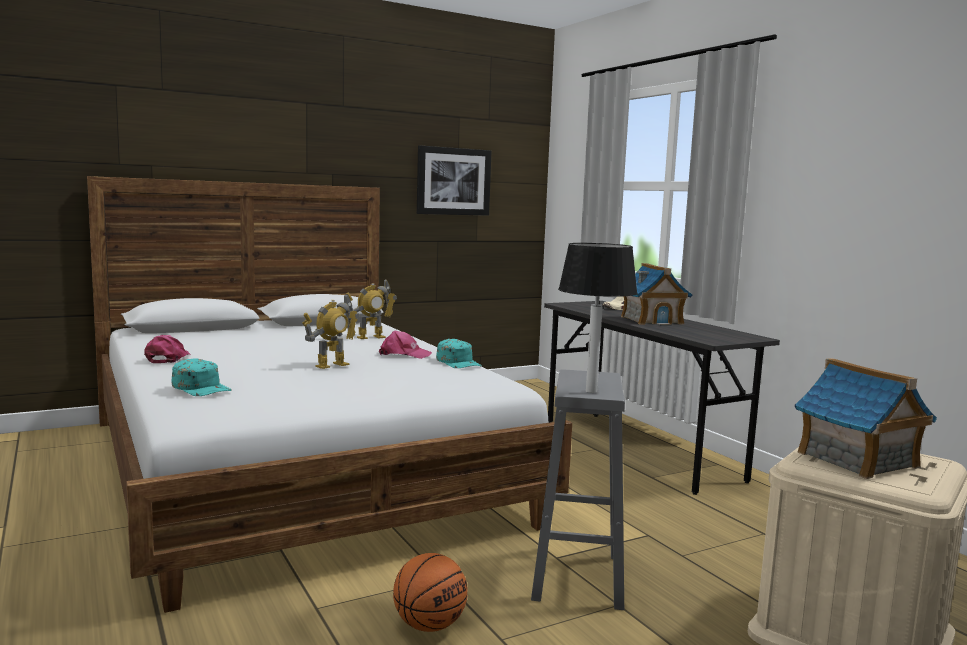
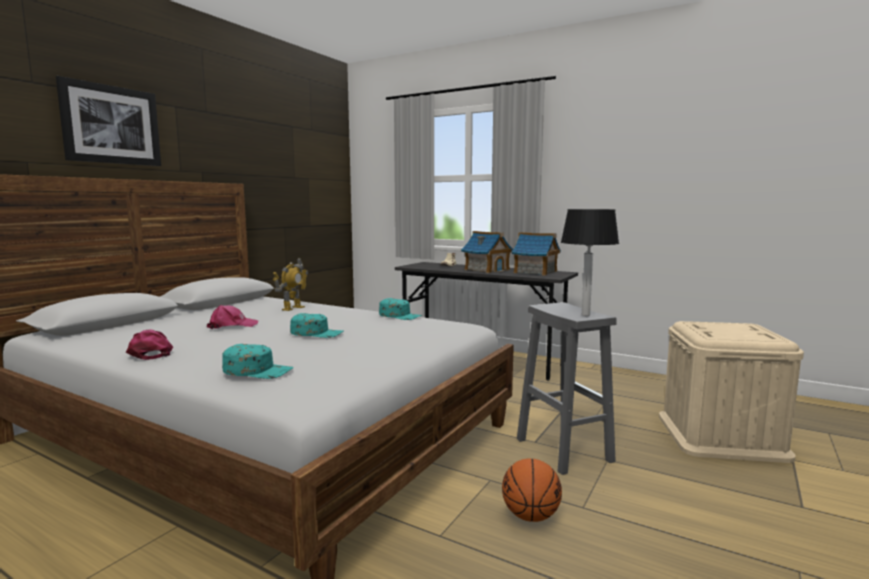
camera: 30 degrees left, 0 degrees up
toy robot [302,294,359,369] -> turquoise cap [290,313,343,338]
pink cap [379,330,432,359] -> pink cap moved to [207,305,258,329]
picture [417,145,492,216] -> picture moved to [56,76,161,166]
toy house [795,358,937,479] -> toy house moved to [512,232,561,276]

